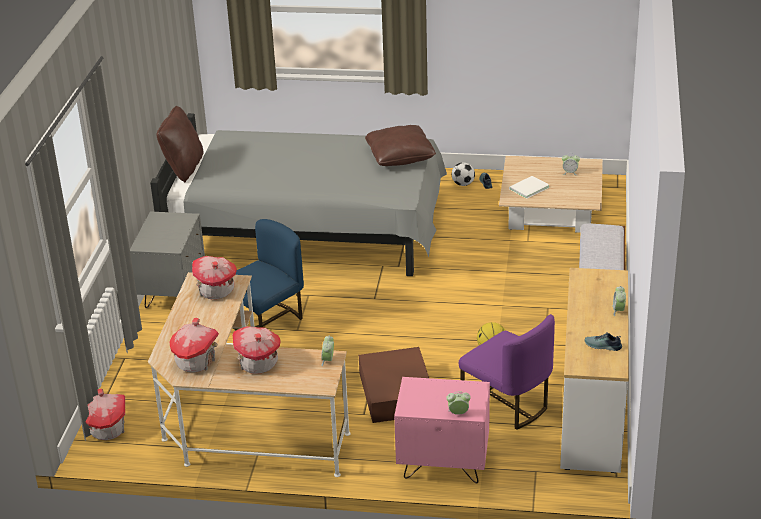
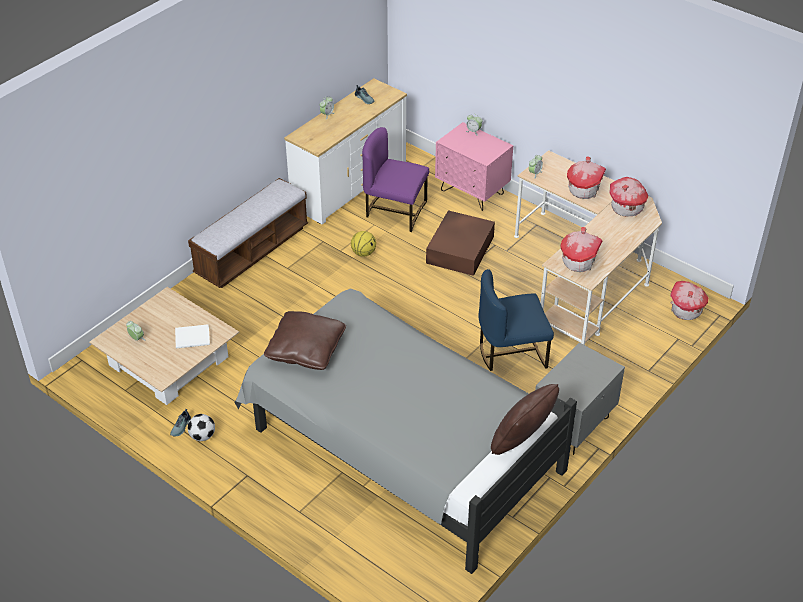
camera: 150 degrees left, 10 degrees up
purple chair [459,314,555,430] -> purple chair turned 60 degrees counterclockwise [362,127,429,232]

